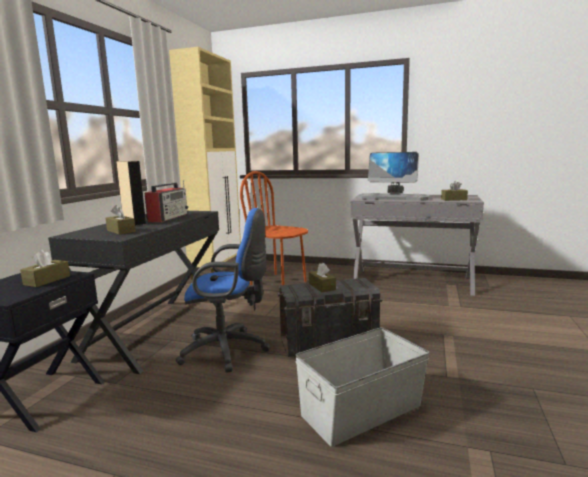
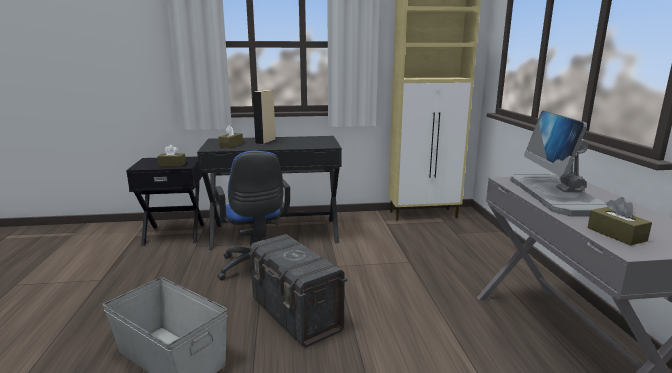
camera: 65 degrees right, 5 degrees up
radio [145,180,188,222] -> none
brown chair [240,171,308,285] -> none
brown tissue box [309,263,336,292] -> none

